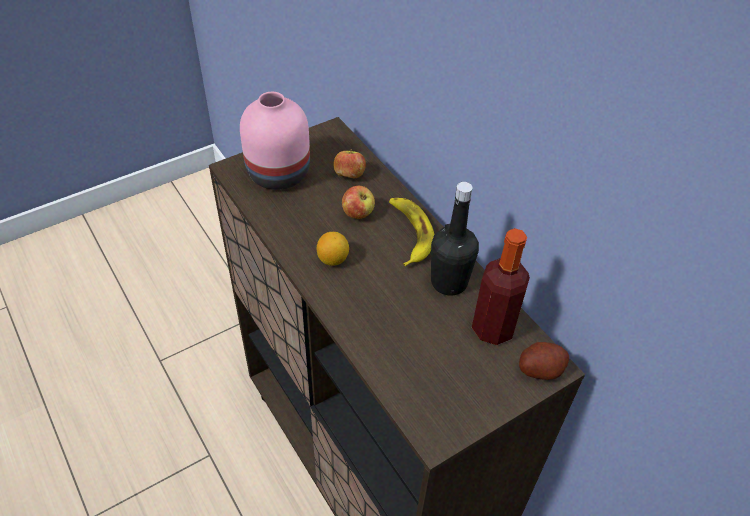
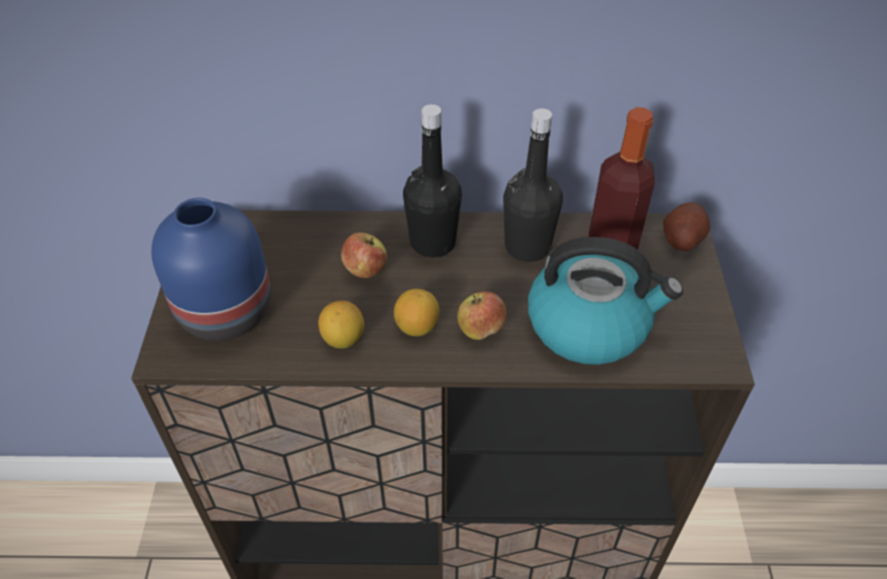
camera: 55 degrees left, 0 degrees up
pink vase [240,92,310,190] -> blue vase [151,198,271,341]
apple [334,149,366,178] -> apple moved to [457,291,506,340]
banana [389,198,435,266] -> black bottle [403,104,462,258]
none -> lemon [318,301,364,349]
none -> kettle [528,237,683,365]

